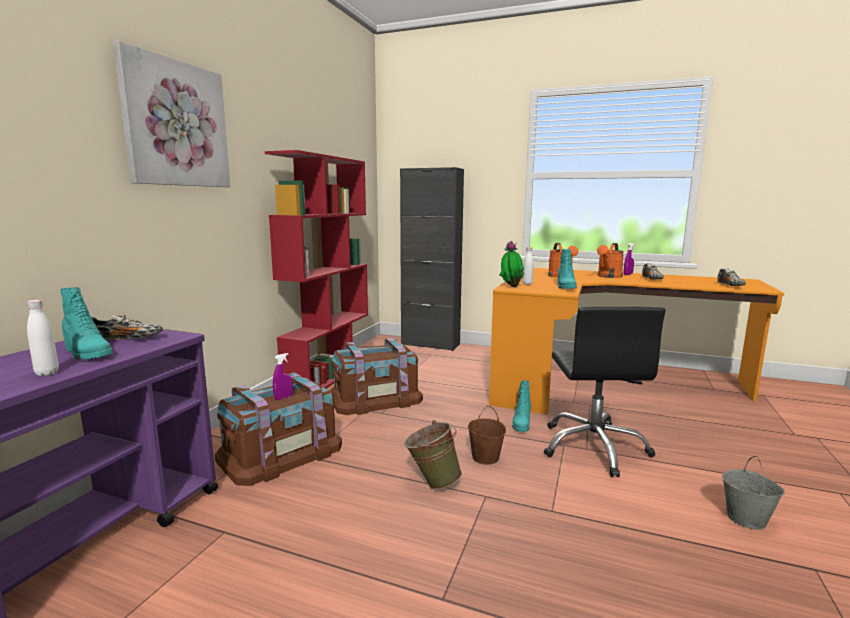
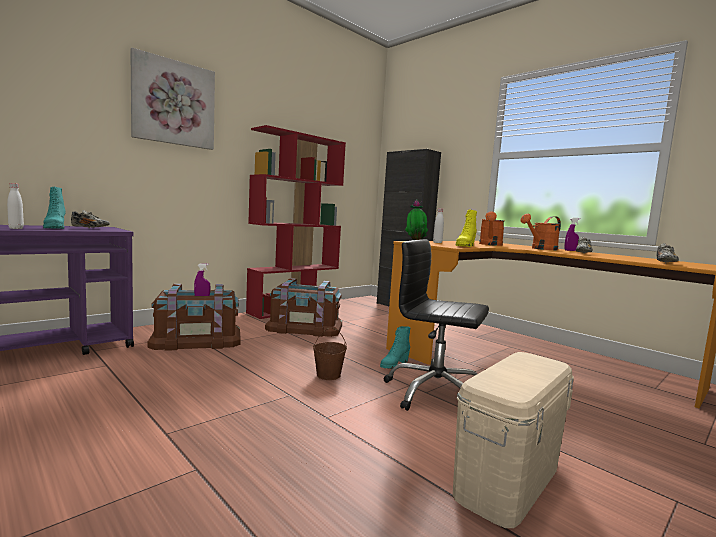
camera: 25 degrees right, 5 degrees down
green bucket [404,420,462,489] -> none
black office chair [544,306,666,477] -> black office chair turned 90 degrees clockwise [383,239,489,411]
turquoise boot [558,249,577,289] -> yellow boot [456,209,477,247]
grey bucket [722,456,785,530] -> beige storage box [453,352,574,528]

